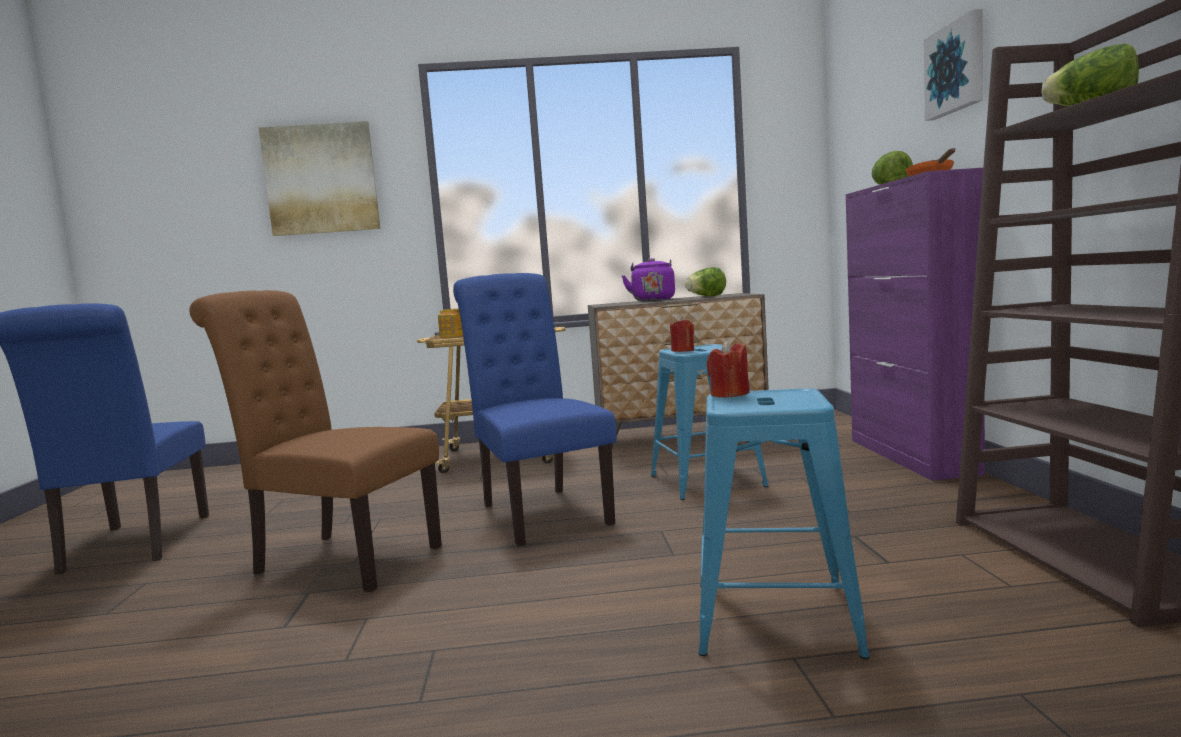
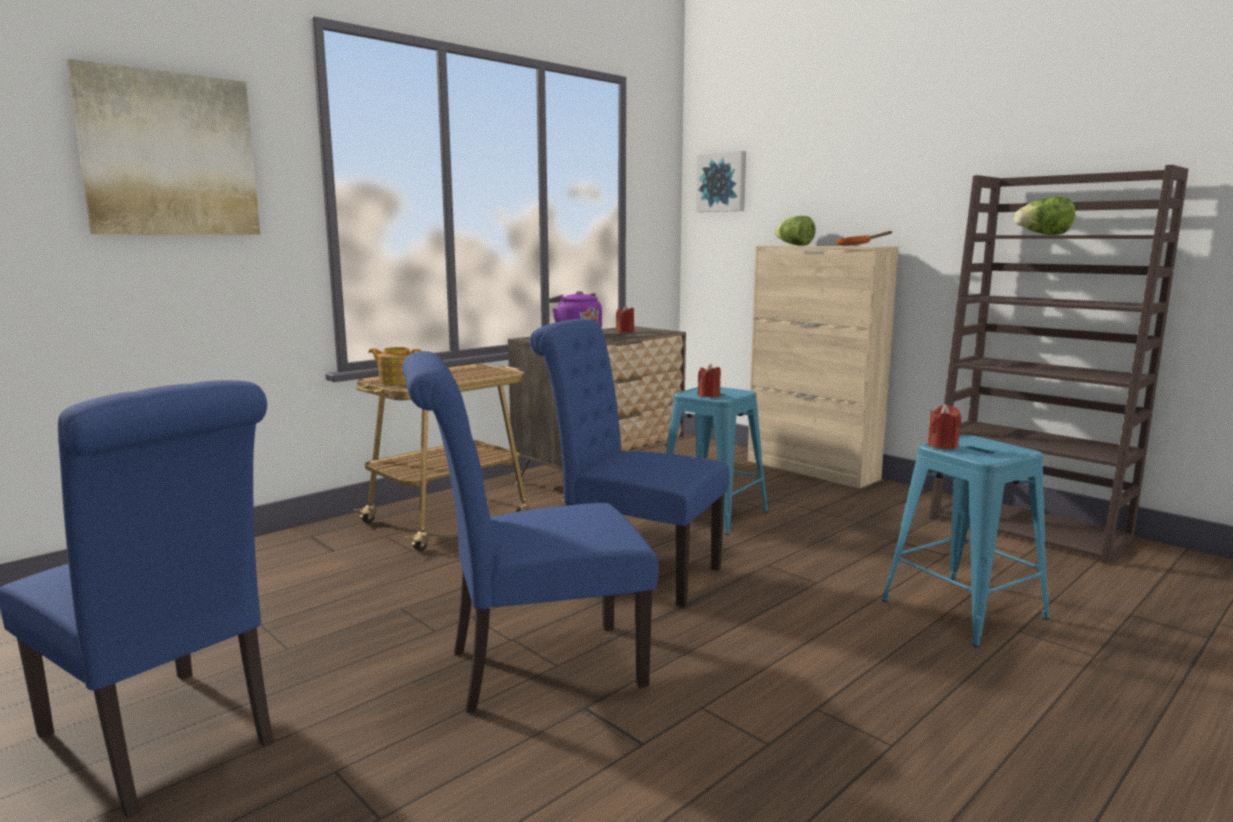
camera: 40 degrees left, 5 degrees up
brown chair [189,290,442,592] -> blue chair [402,351,658,713]
lettuce [685,267,726,296] -> red candle [616,305,634,332]
purple cabinet [845,168,985,481] -> beige cabinet [748,246,899,488]
picture [924,9,983,121] -> picture moved to [696,151,746,212]

